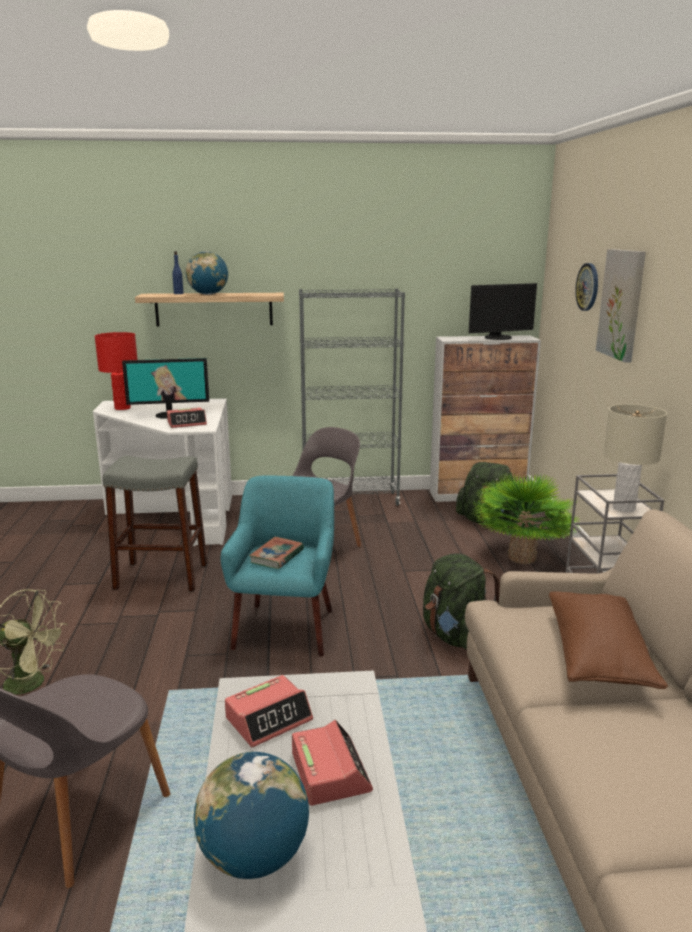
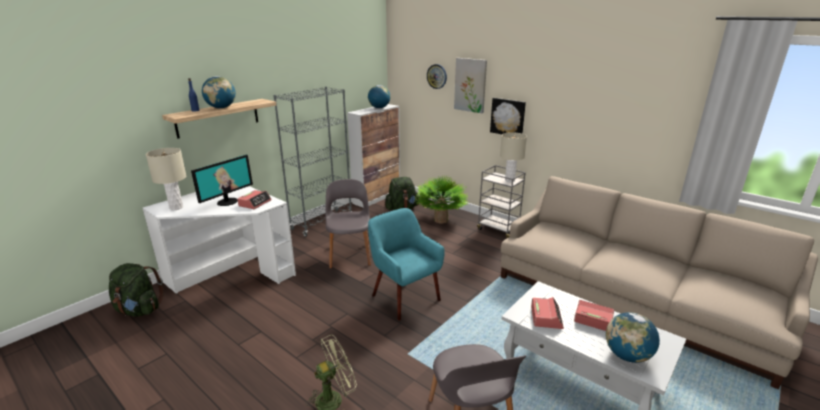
camera: 45 degrees left, 5 degrees up
red table lamp [95,332,137,410] -> beige table lamp [146,148,186,210]
grey stool [102,456,208,592] -> none
book [249,537,304,569] -> none
green backpack [423,553,500,649] -> green backpack moved to [109,263,164,317]
monitor [469,283,537,340] -> globe [368,85,390,108]
brown pillow [549,592,668,689] -> none
none -> picture [490,98,526,134]

